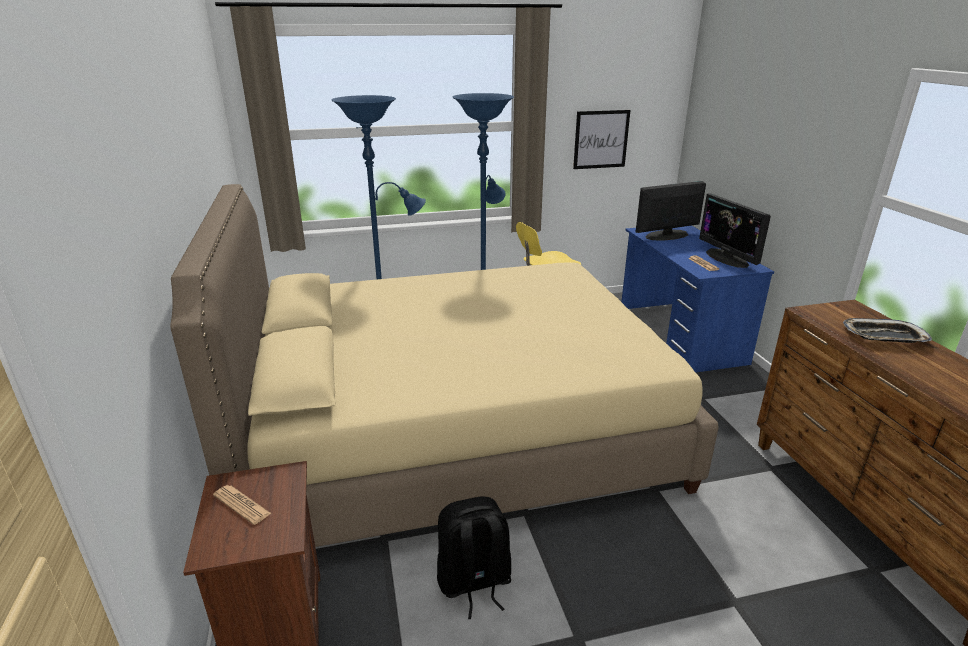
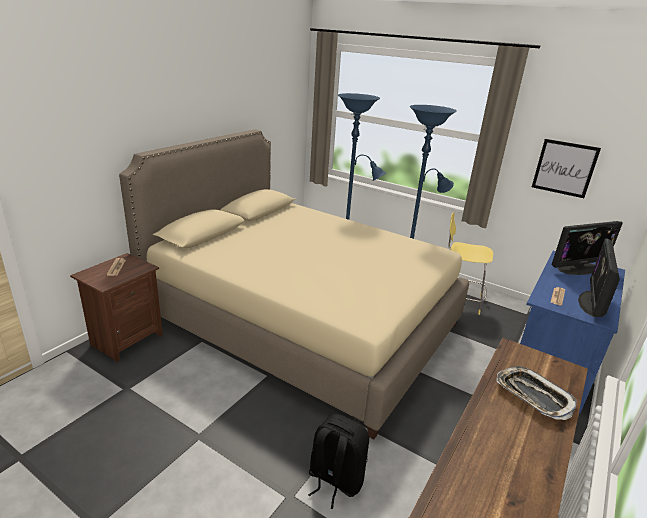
camera: 45 degrees right, 0 degrees up
black backpack [437,496,511,619] -> black backpack moved to [308,414,369,509]
monitor [636,181,706,241] -> monitor turned 135 degrees clockwise [552,221,623,275]

